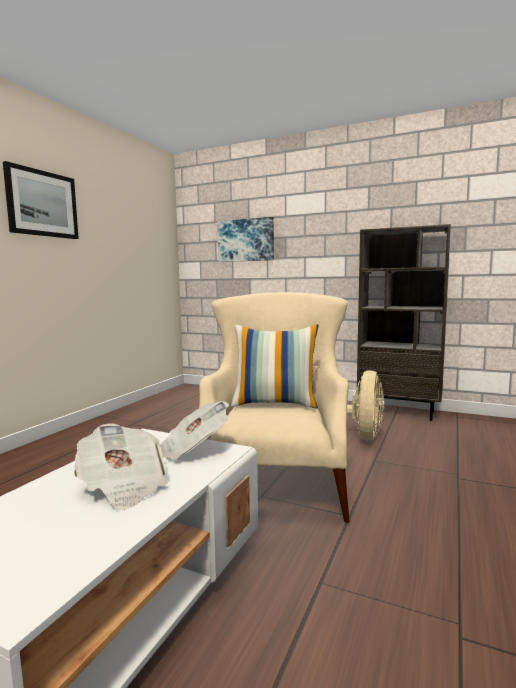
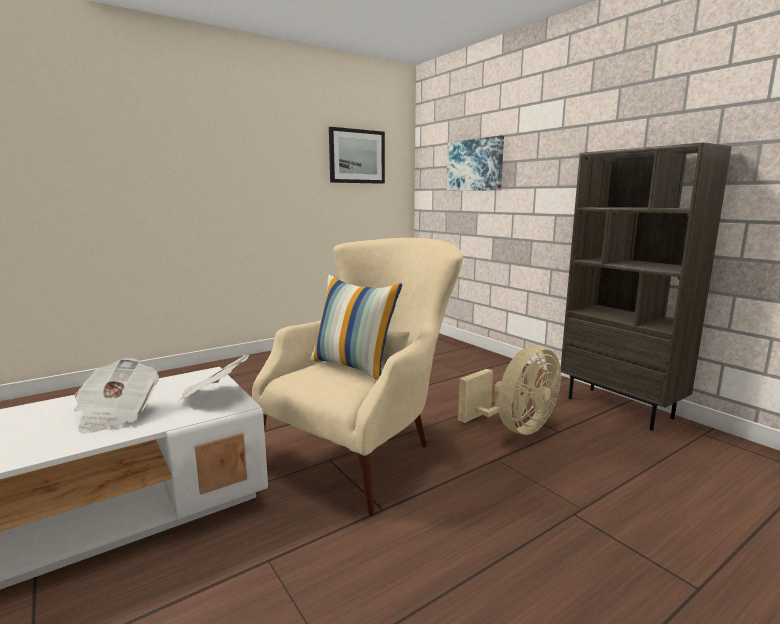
camera: 30 degrees right, 5 degrees up
picture [3,161,79,239] -> picture moved to [329,127,385,184]

